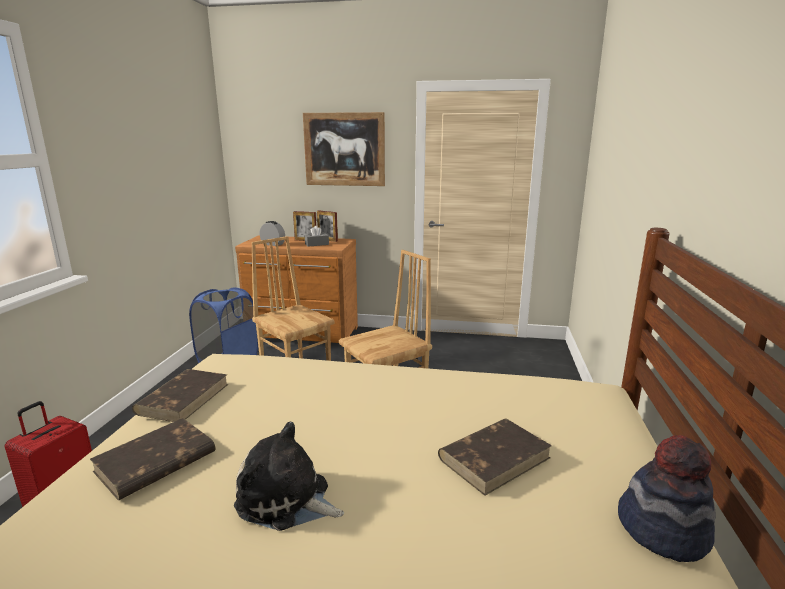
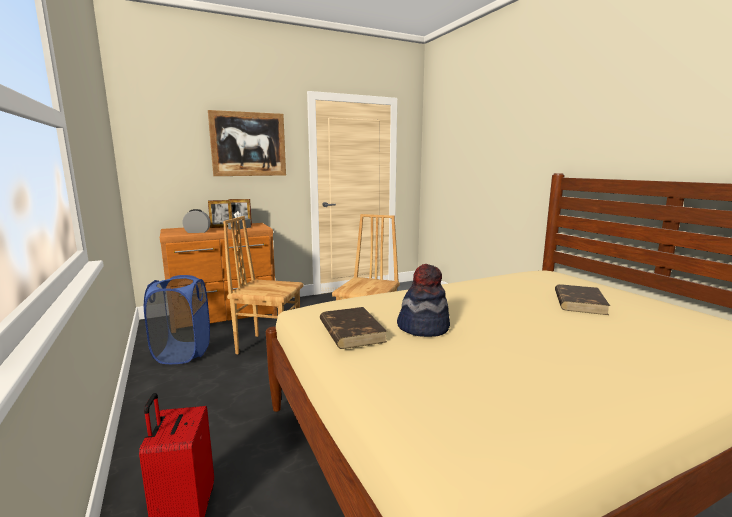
camera: 35 degrees left, 5 degrees down
brown book [90,418,216,500] -> none
plush toy [234,422,344,531] -> none
hat [618,435,715,562] -> hat moved to [397,264,450,337]

